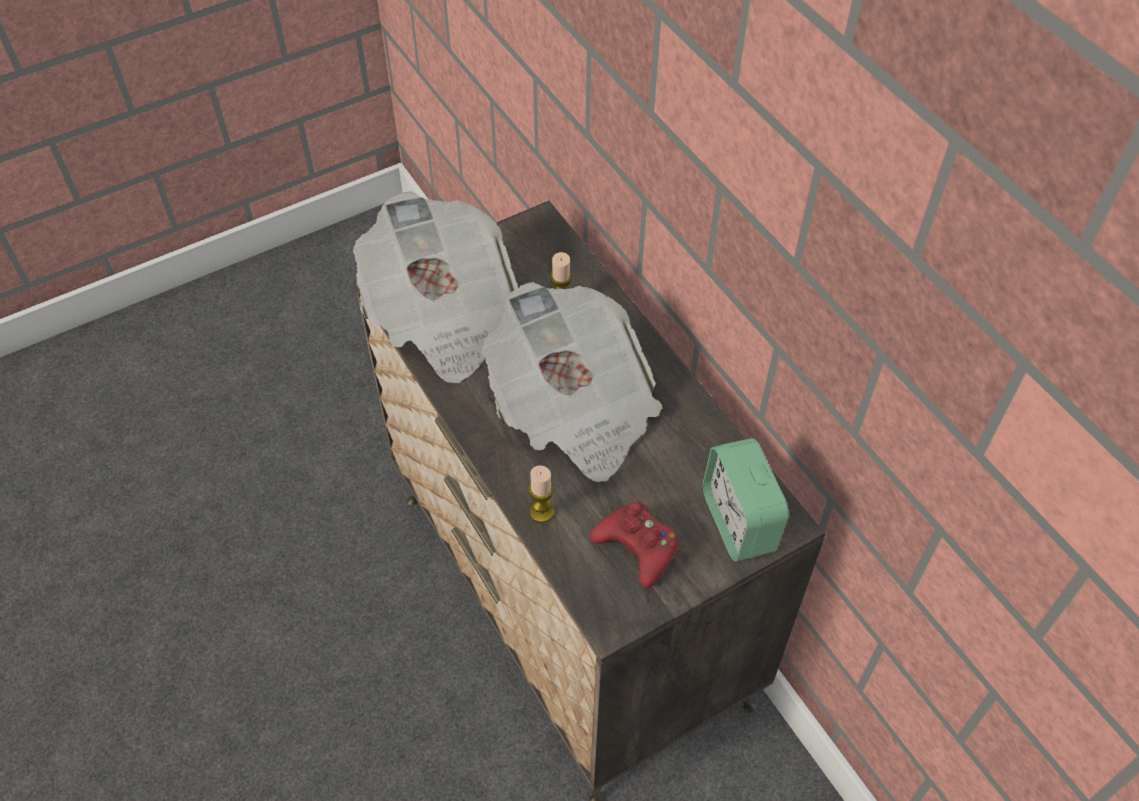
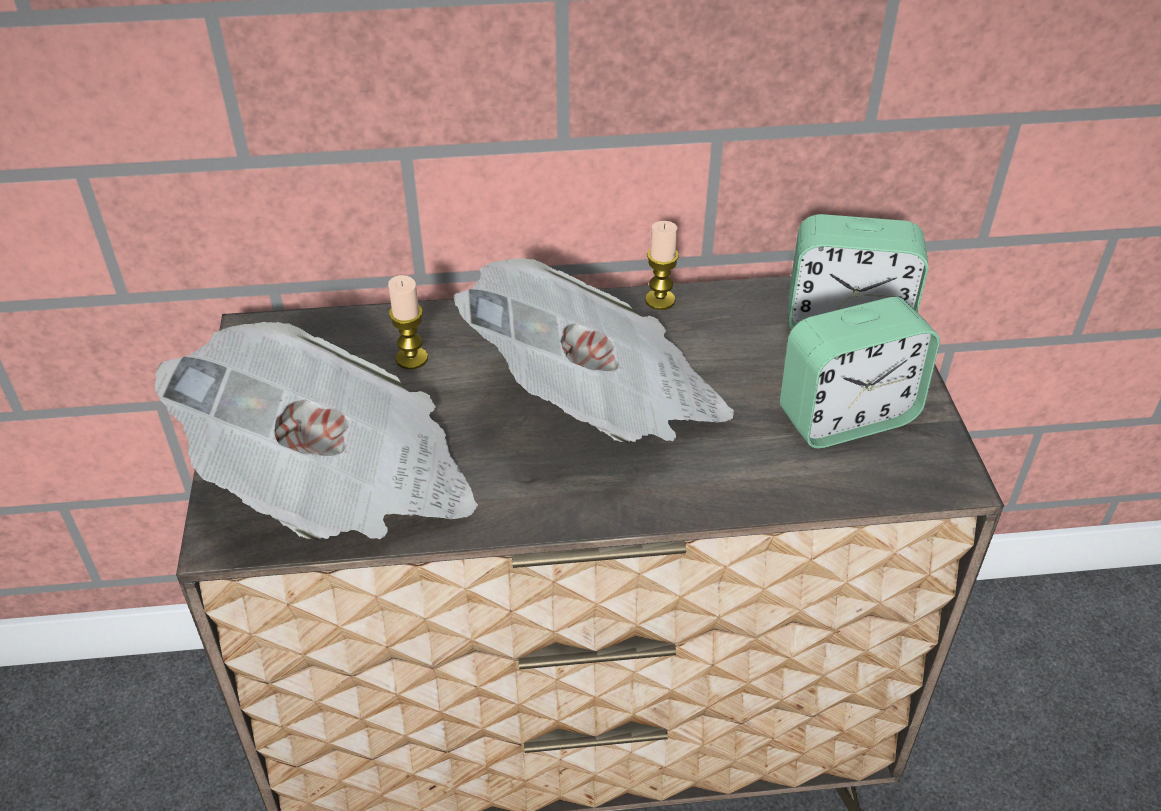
camera: 65 degrees left, 10 degrees down
candle [528,465,554,523] -> candle moved to [645,221,679,310]
red game controller [589,502,678,588] -> alarm clock [780,297,940,448]

